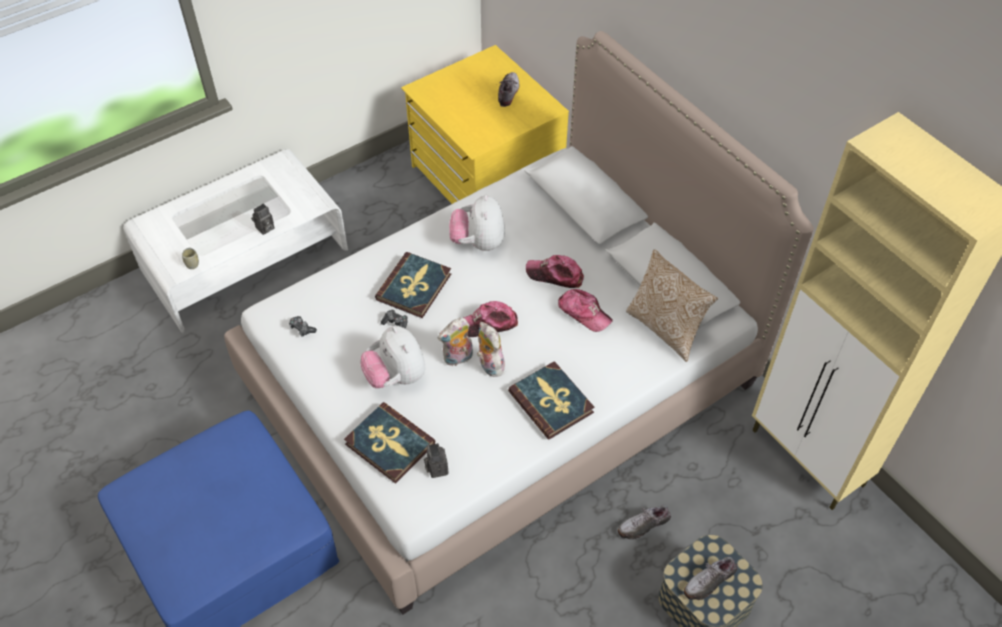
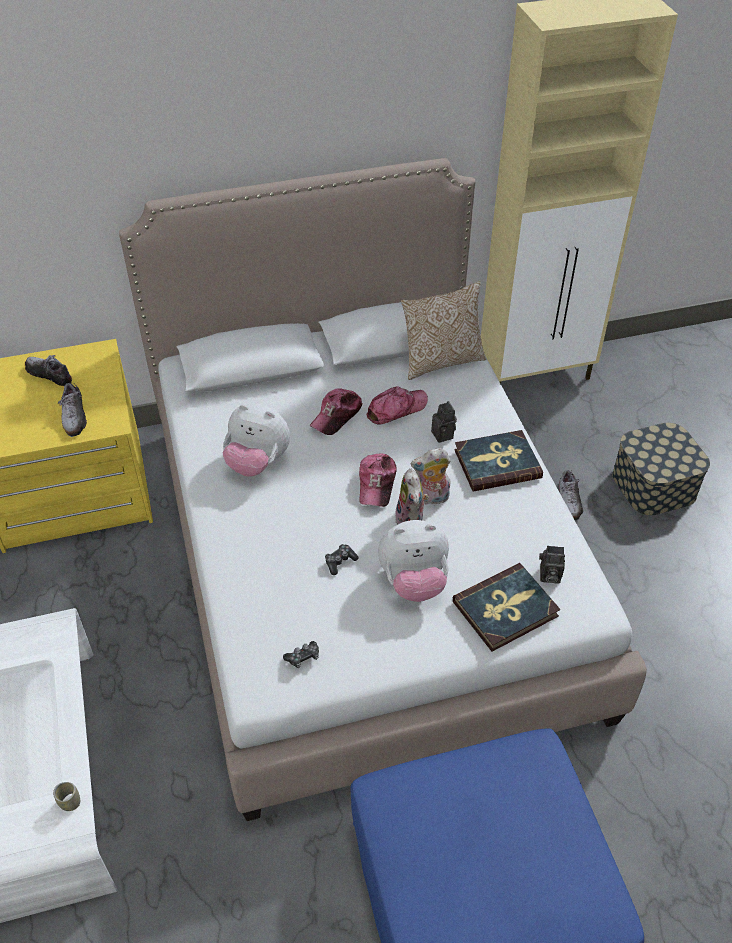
camera: 70 degrees left, 5 degrees down
camera [251,204,274,235] -> camera moved to [431,401,457,443]
book [375,252,451,318] -> none
shoe [684,557,737,600] -> shoe moved to [58,383,87,437]

